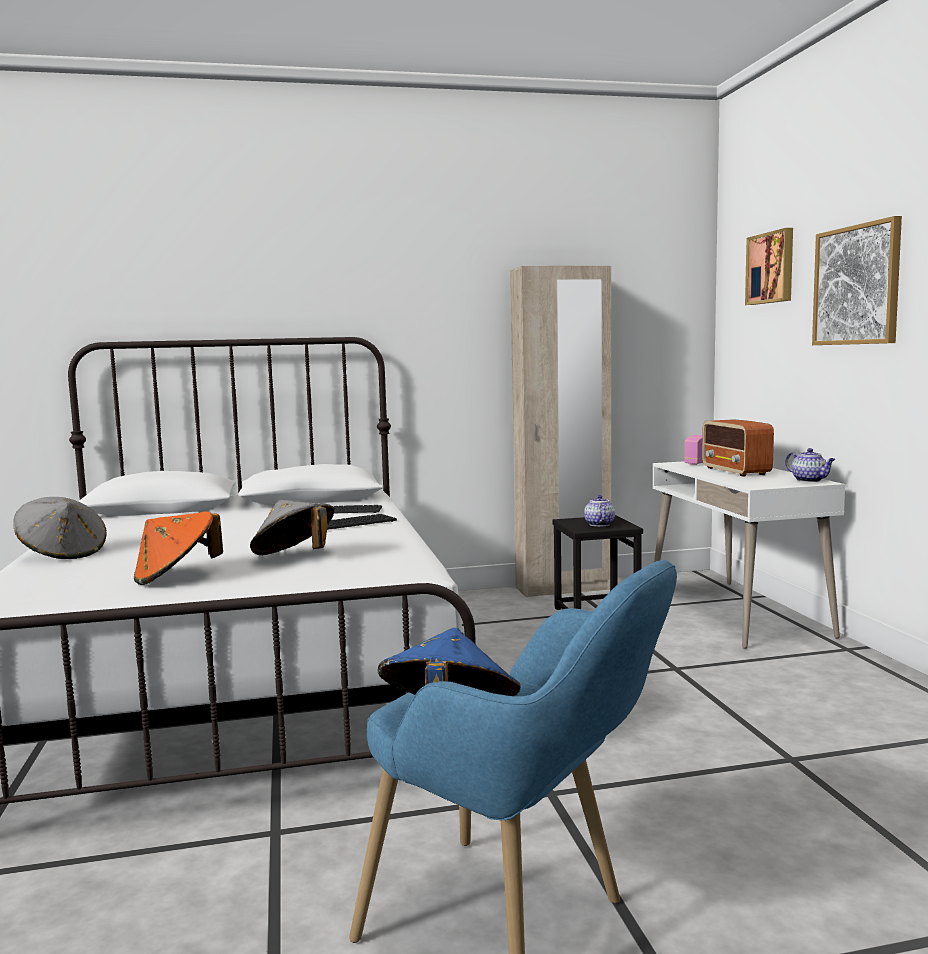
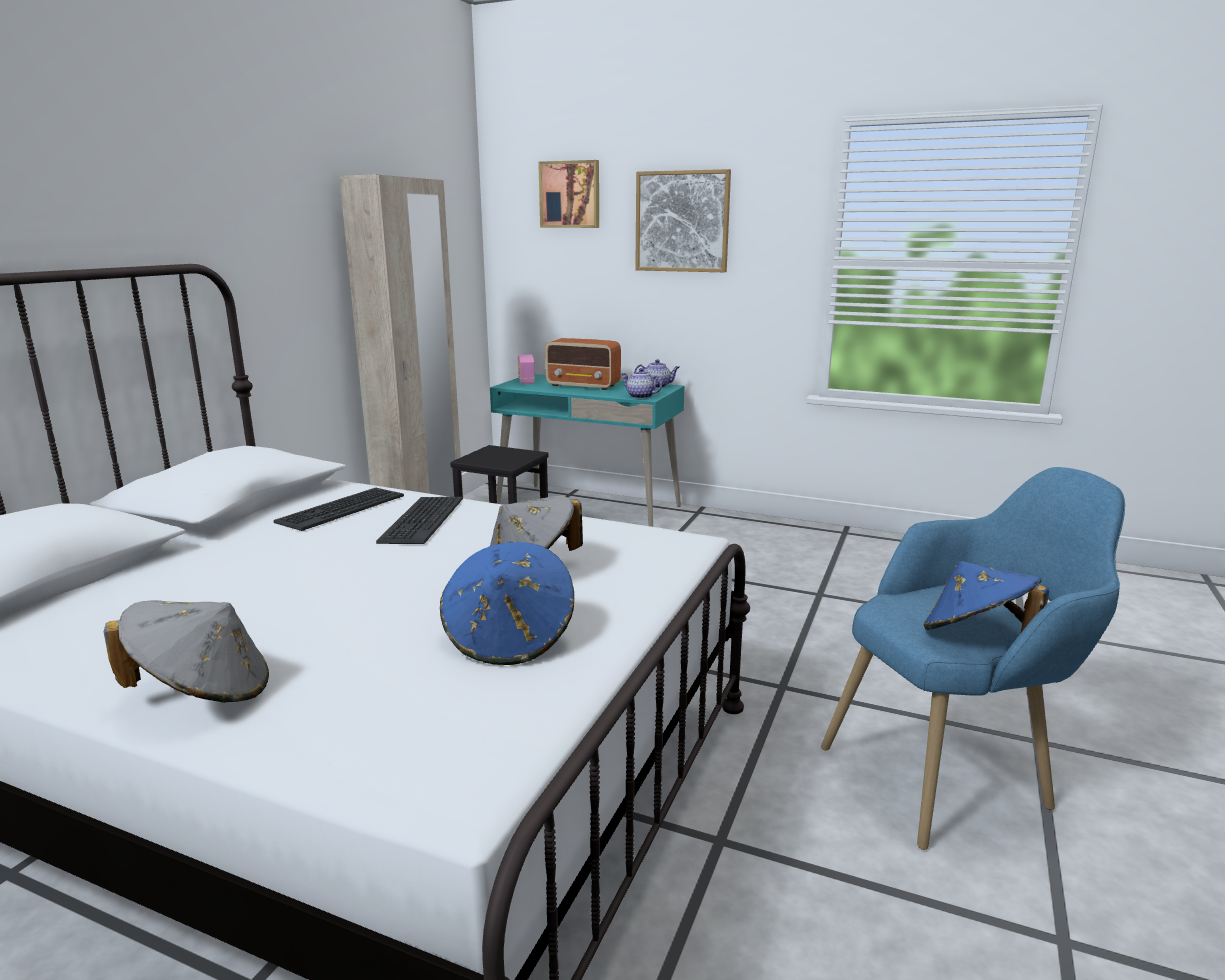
camera: 55 degrees left, 10 degrees up
orange hat [134,512,223,585] -> blue hat [440,542,574,665]
teapot [584,495,615,526] -> teapot moved to [622,368,662,399]
white desk [653,461,845,649] -> turquoise desk [490,374,684,527]

